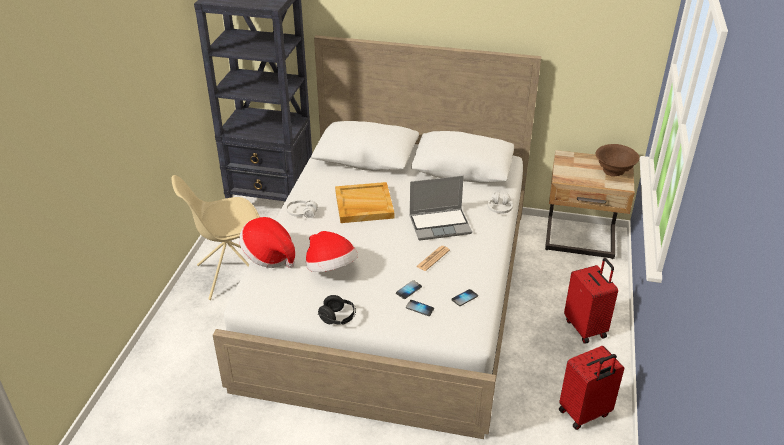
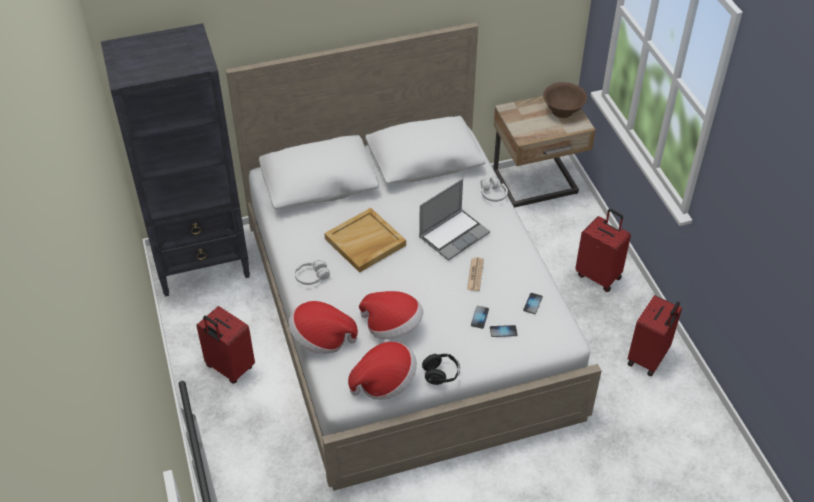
camera: 30 degrees left, 10 degrees up
beige chair [171,175,260,300] -> red suitcase [196,306,255,384]
none -> hat [348,342,417,400]

